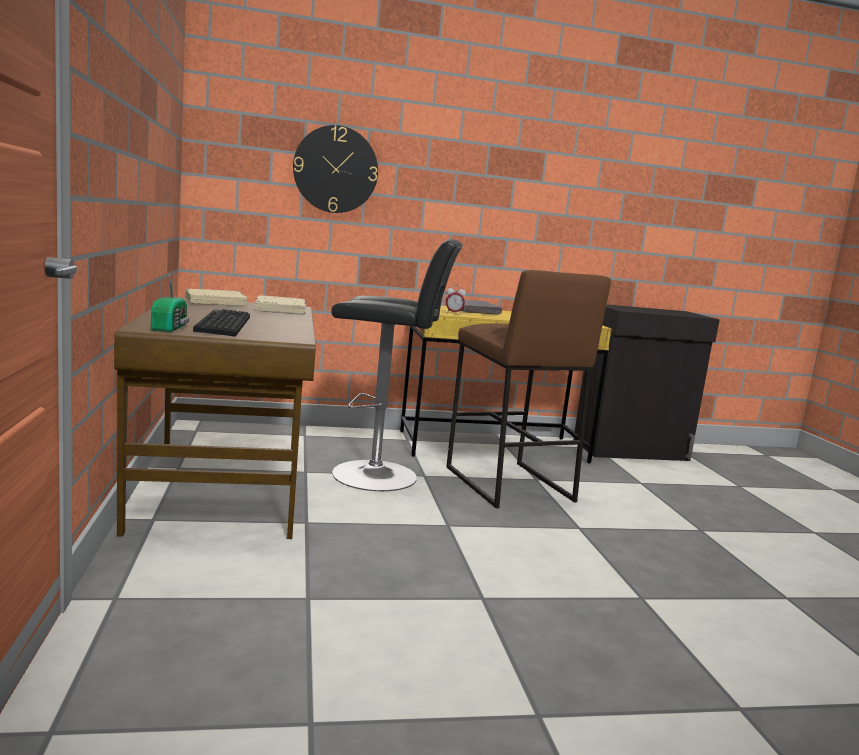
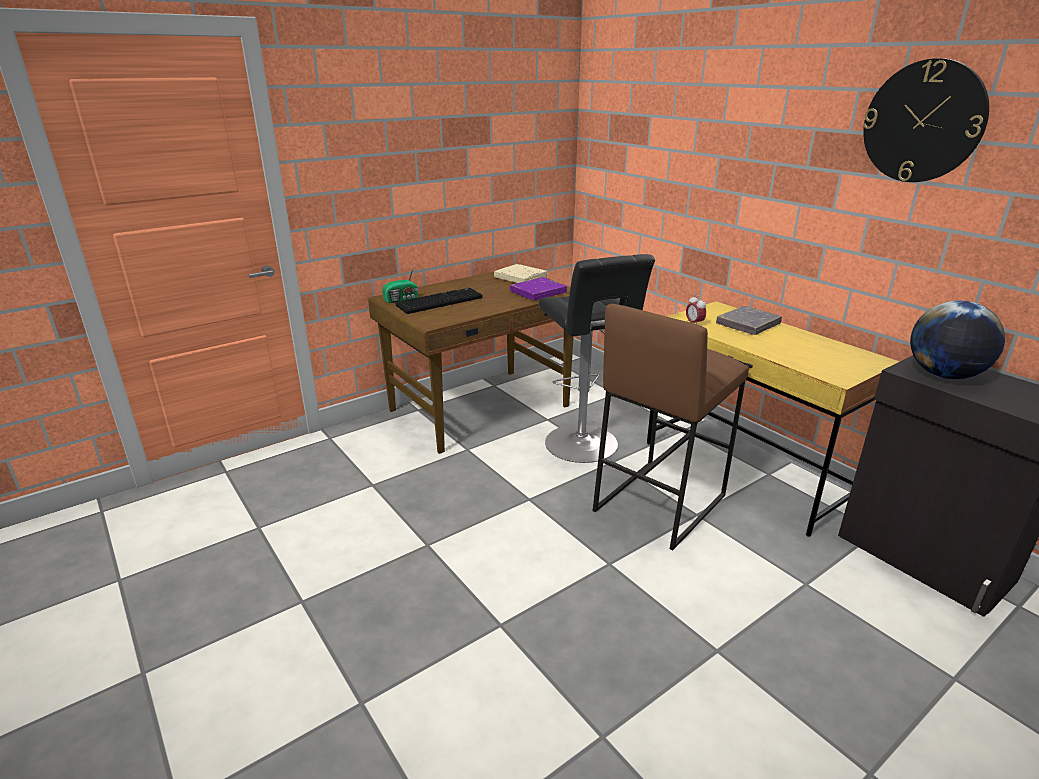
camera: 65 degrees right, 15 degrees up
beige book [255,296,306,314] -> purple book [510,277,567,300]
wall clock [293,125,378,213] -> wall clock moved to [863,58,989,182]
none -> globe [910,300,1005,379]

